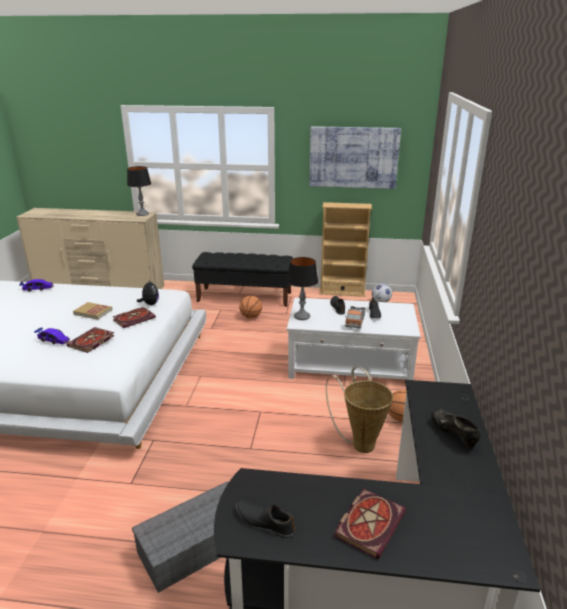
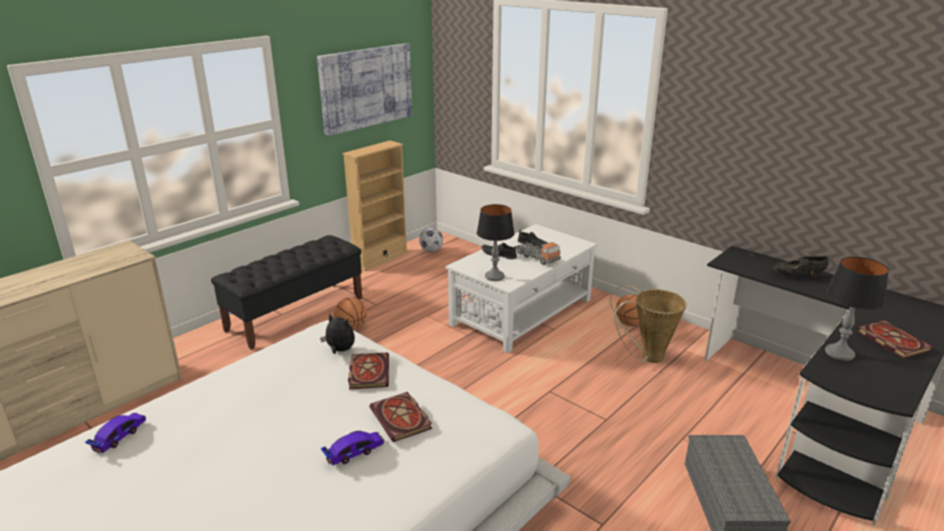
camera: 55 degrees left, 0 degrees up
book [73,302,112,320] -> none
table lamp [127,166,151,216] -> table lamp moved to [825,257,889,361]
black shoe [236,500,296,538] -> none

